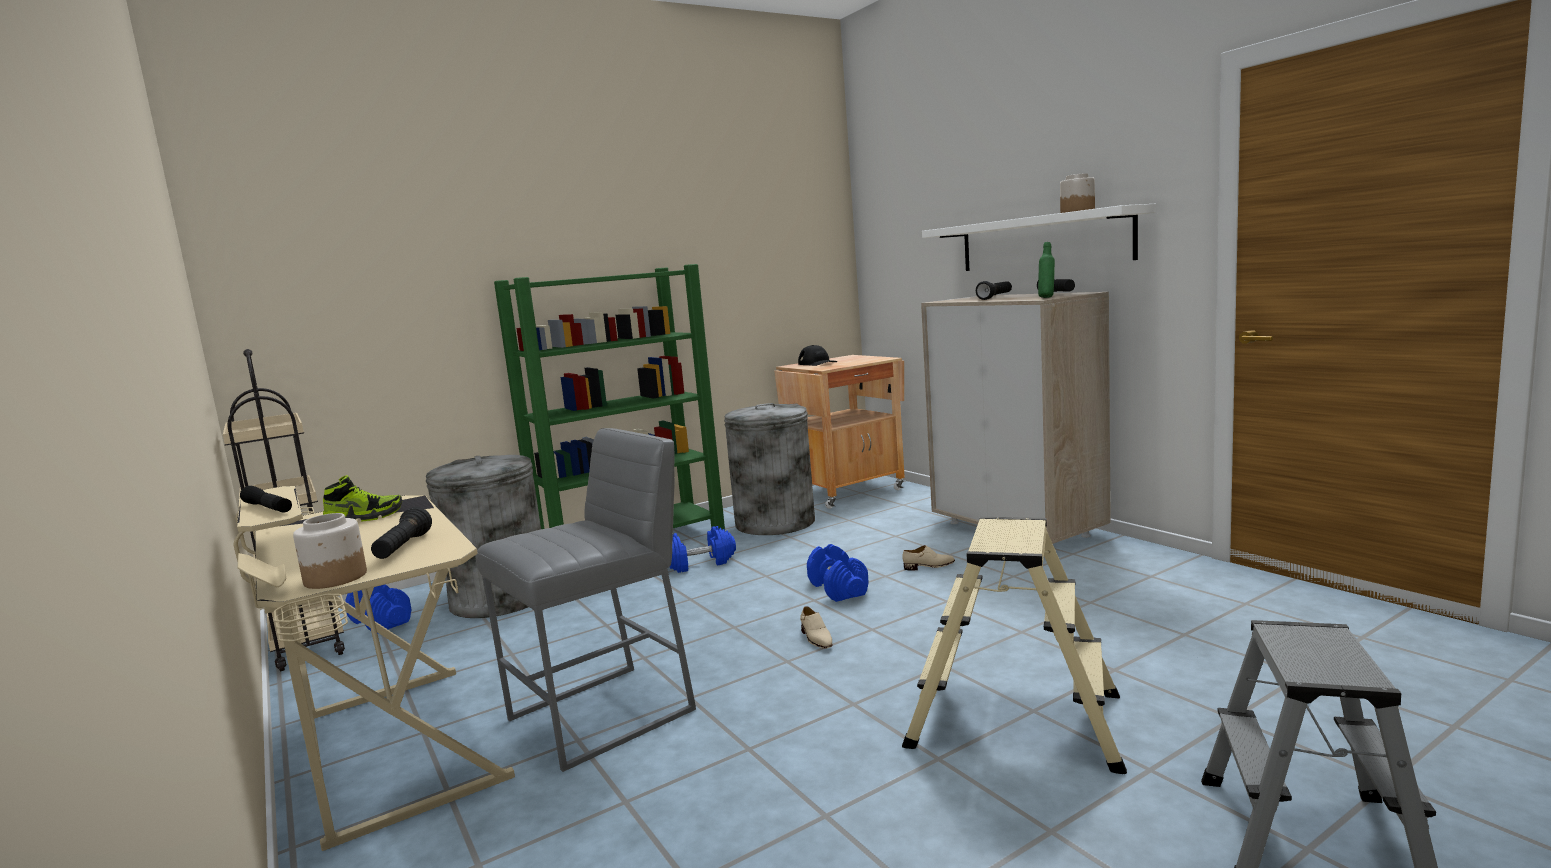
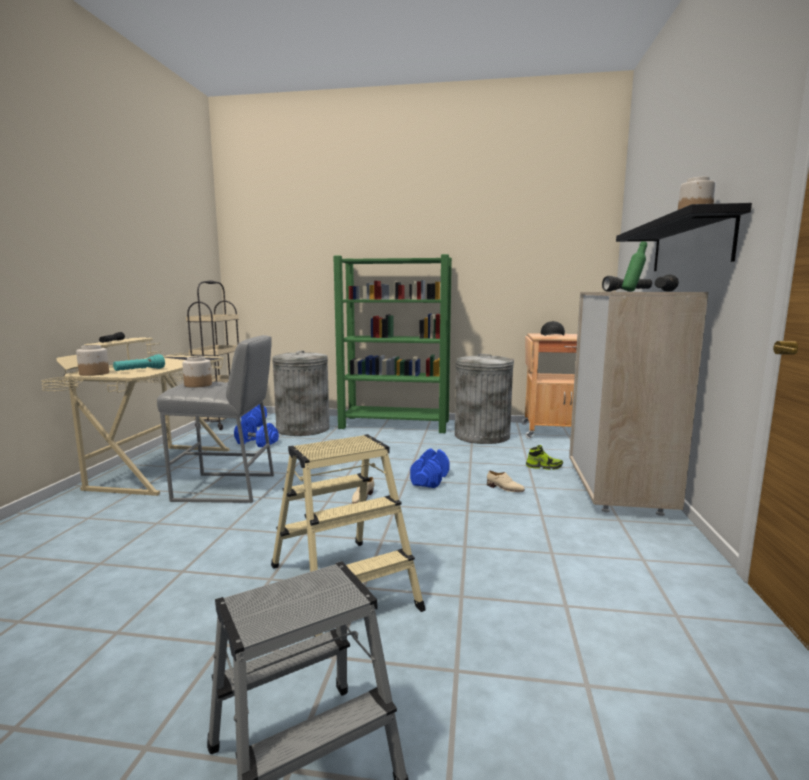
camera: 40 degrees right, 0 degrees up
shoe [323,475,402,522] -> shoe moved to [526,445,563,470]
black flashlight [371,507,432,559] -> turquoise flashlight [113,354,165,371]
blue dumbbell [670,526,736,573] -> blue dumbbell moved to [234,420,279,447]
white shelf [922,204,1156,271] -> black shelf [616,203,752,271]
none -> jar [182,356,212,387]

